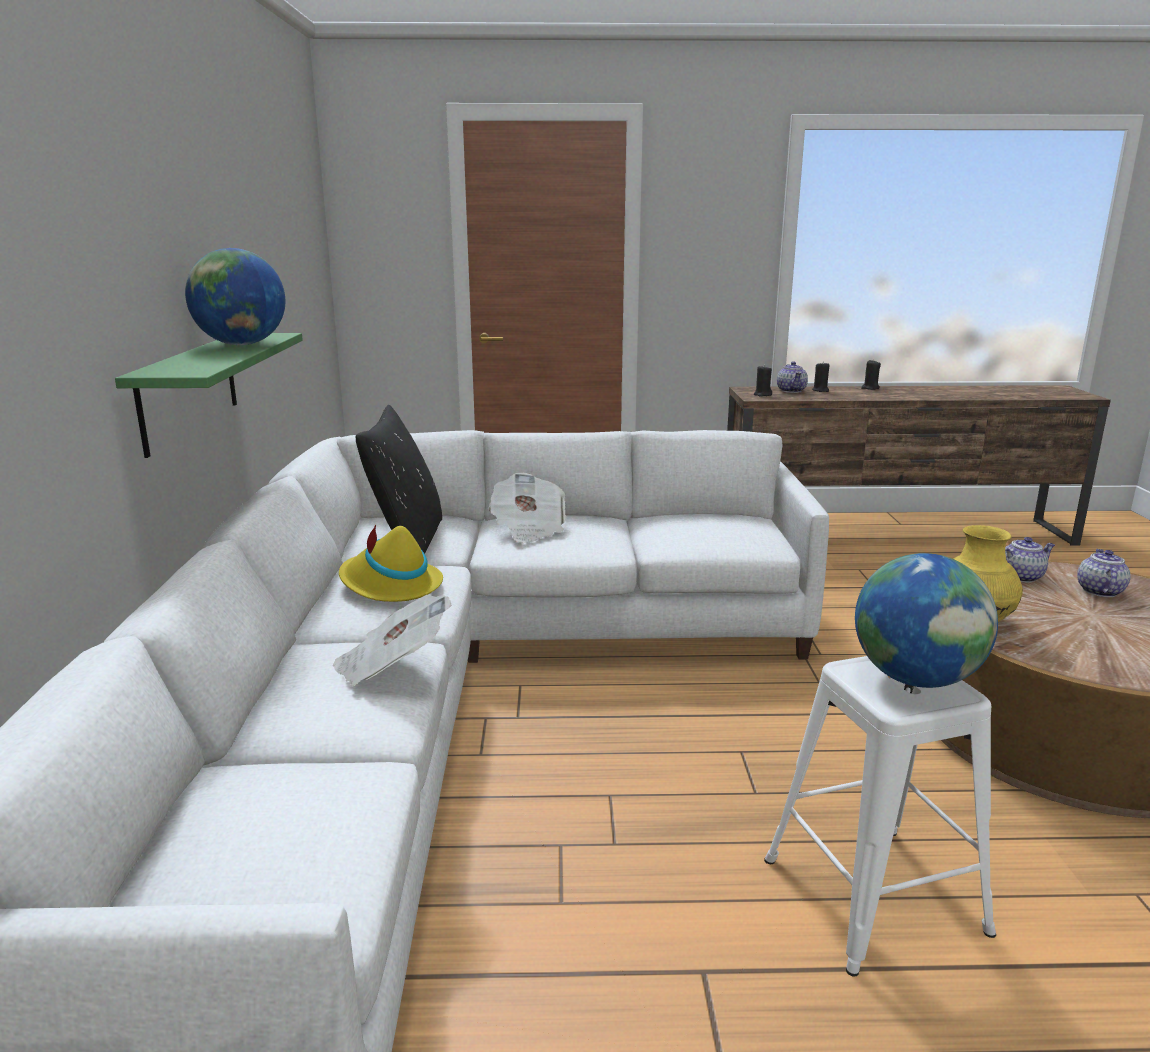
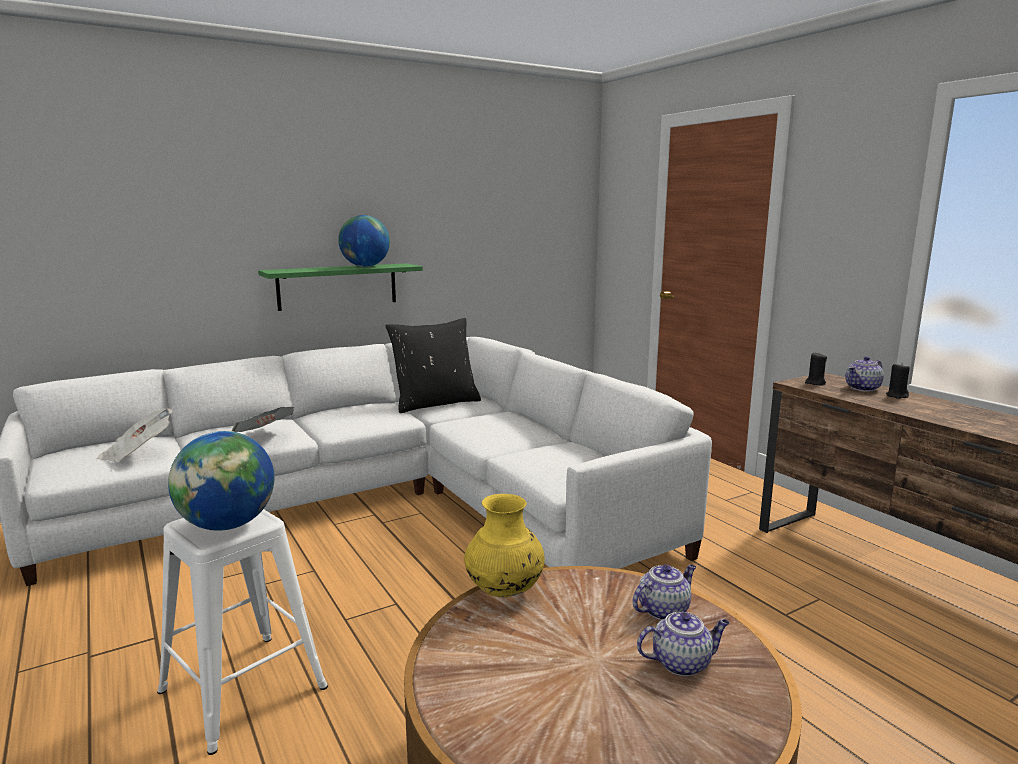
camera: 60 degrees right, 5 degrees down
yellow hat [339,525,443,602] -> none
newspaper [488,473,566,543] -> newspaper moved to [98,408,173,462]
black candle [861,359,881,390] -> none
teapot [1005,537,1055,583] -> teapot turned 75 degrees counterclockwise [632,564,696,620]

